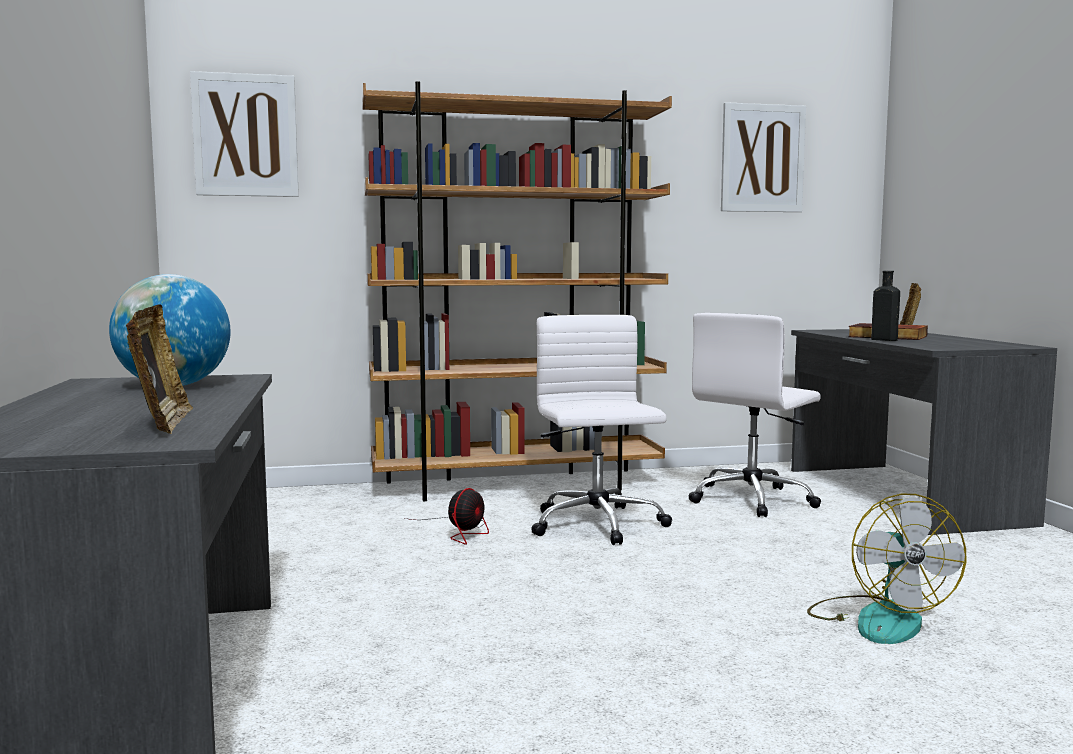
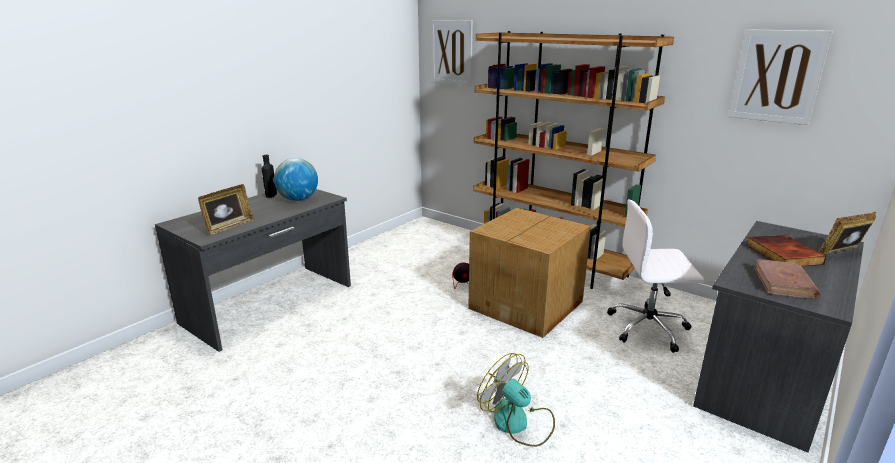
camera: 50 degrees right, 15 degrees up
white office chair [531,315,672,545] -> cardboard box [468,208,591,338]
fan [807,494,966,644] -> fan turned 90 degrees clockwise [477,353,555,447]
black bottle [871,271,900,341] -> black bottle moved to [262,155,277,198]
none -> brown book [753,259,820,299]

